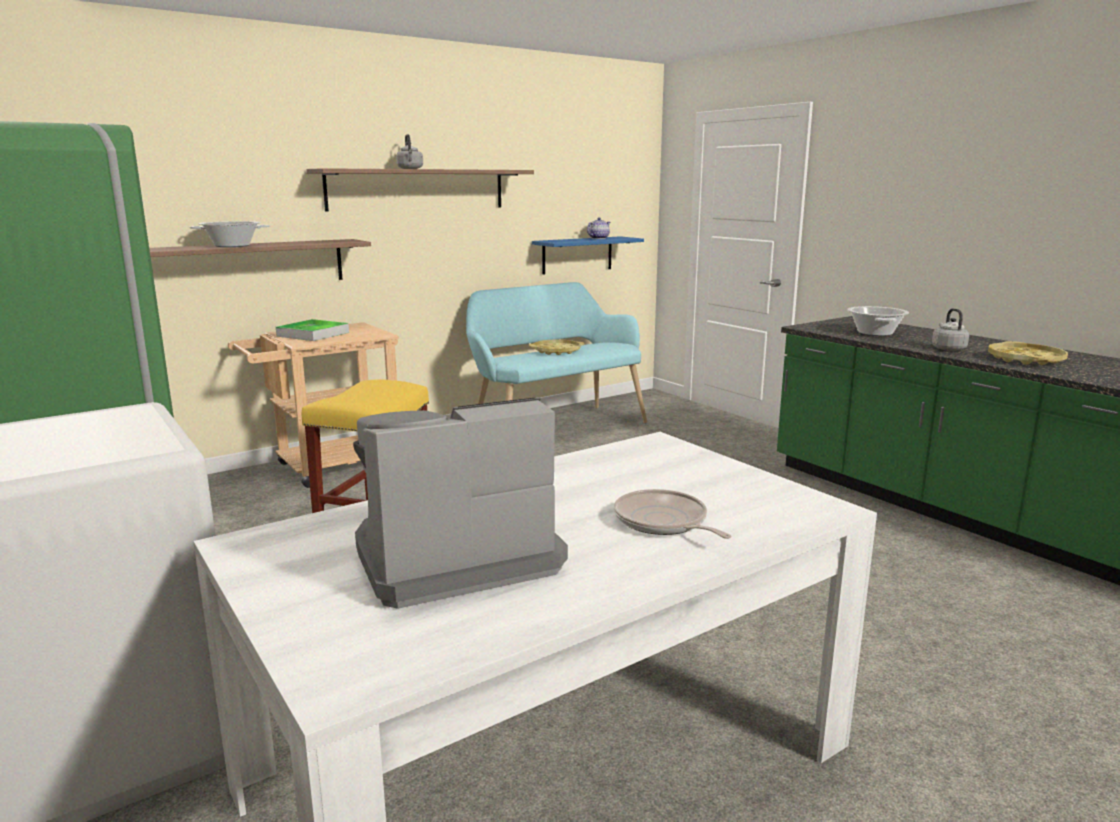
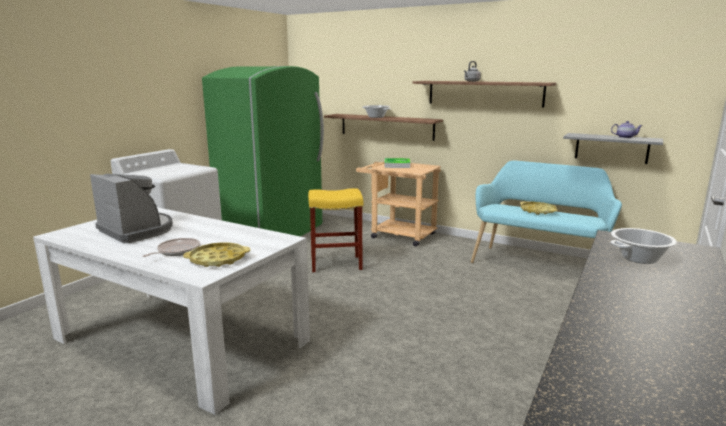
camera: 65 degrees right, 0 degrees up
blue shelf [532,236,644,275] -> grey shelf [563,133,663,164]
grey kettle [932,308,969,351] -> none
yellow tray [988,341,1068,365] -> yellow tray moved to [183,242,250,267]

